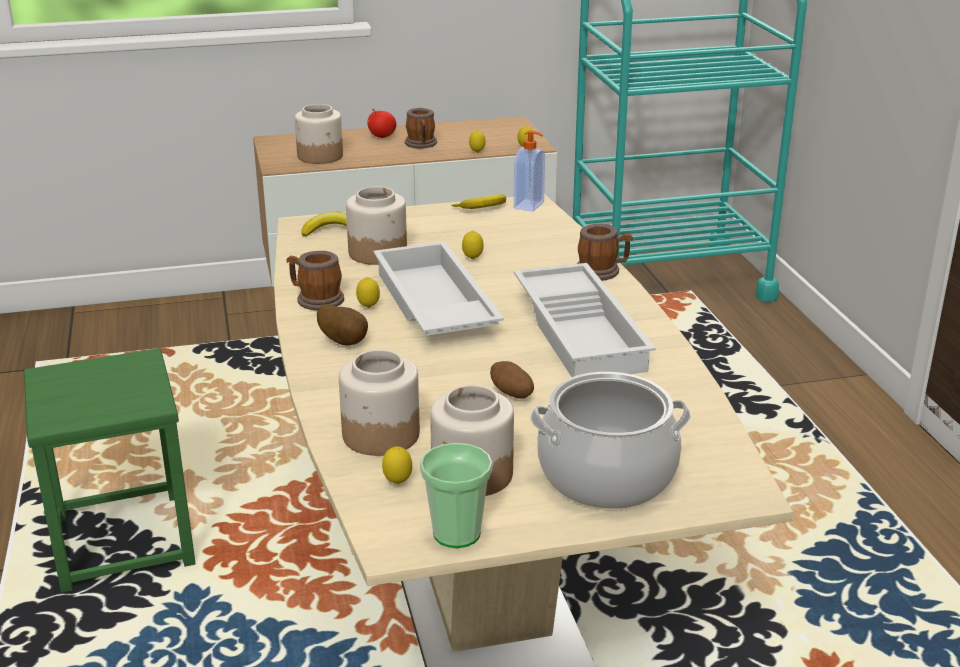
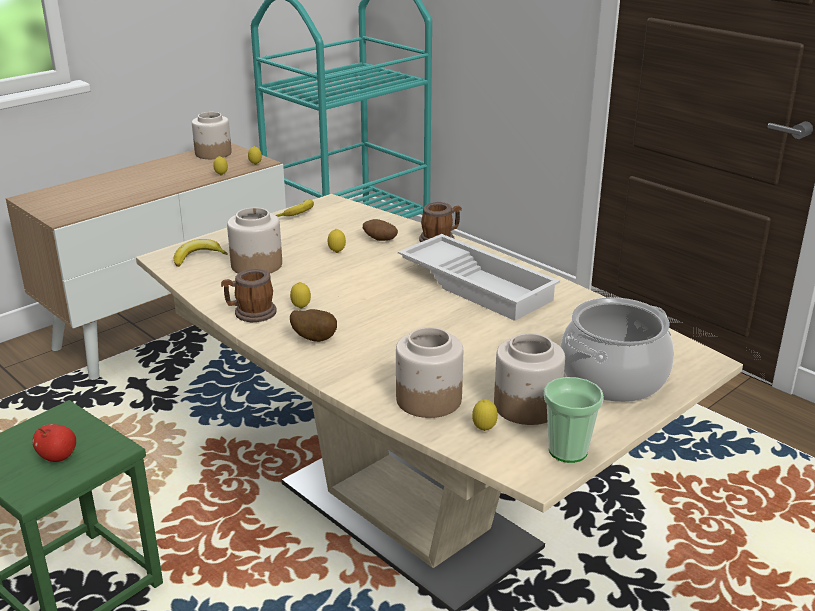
camera: 30 degrees left, 0 degrees up
jar [295,104,343,164] -> jar moved to [192,112,232,159]
apple [367,109,396,138] -> apple moved to [33,424,76,462]
white tray [373,241,504,336] -> none
mug [405,108,437,149] -> none
potato [490,361,534,399] -> potato moved to [363,219,398,241]
soap dispenser [514,131,545,212] -> none

